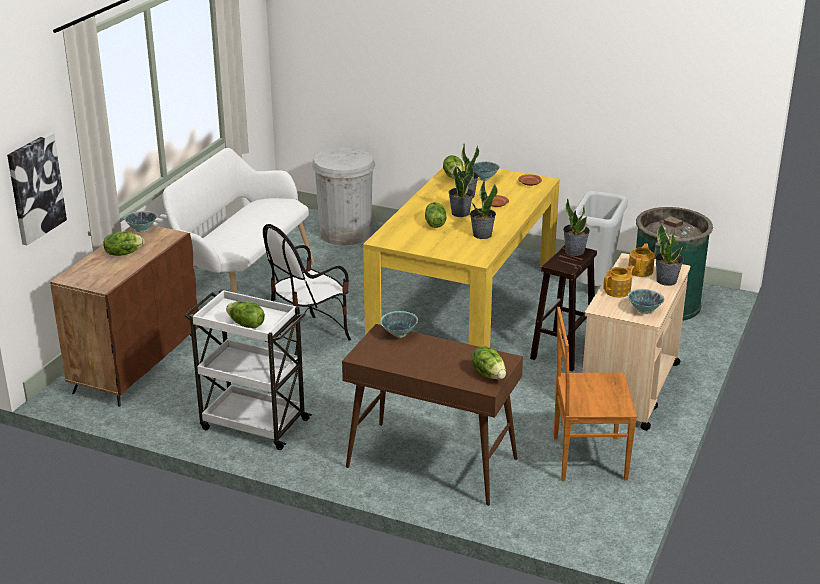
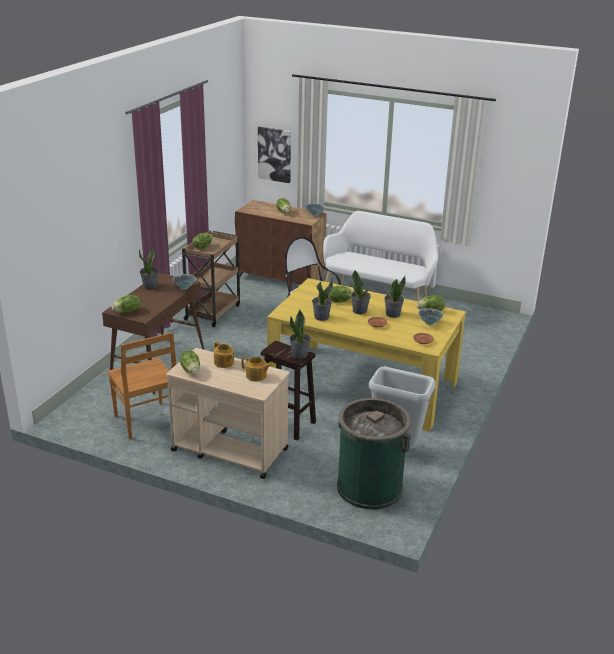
camera: 90 degrees right, 0 degrees up
white cart [184,289,312,450] -> brown cart [181,231,240,327]
white trash can [312,147,375,246] -> none
brown chair [554,307,637,481] -> brown chair turned 150 degrees clockwise [108,332,176,439]
bowl [628,289,665,314] -> lettuce [180,350,200,374]
potted plant [655,224,684,286] -> potted plant moved to [139,246,159,289]

